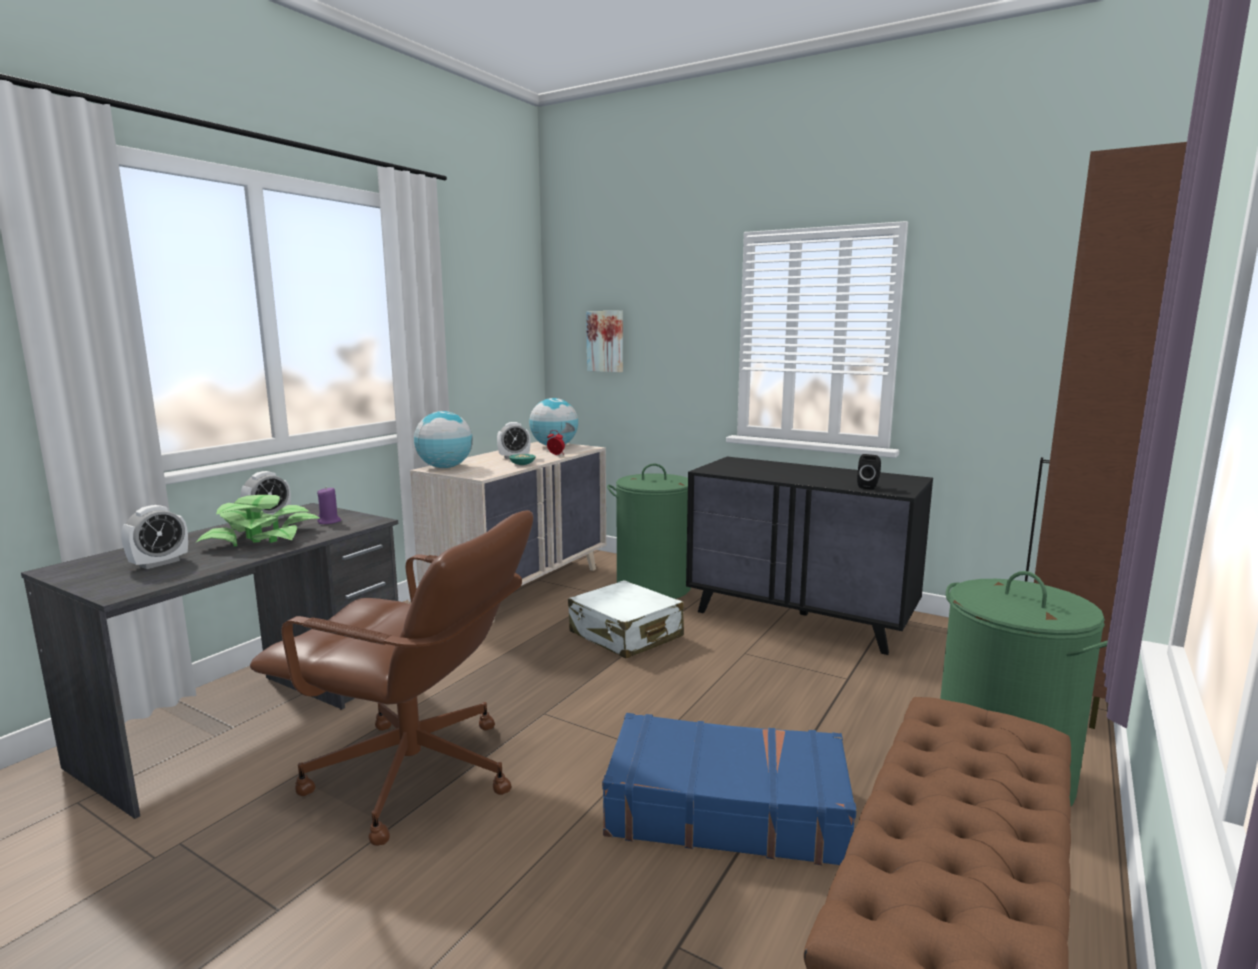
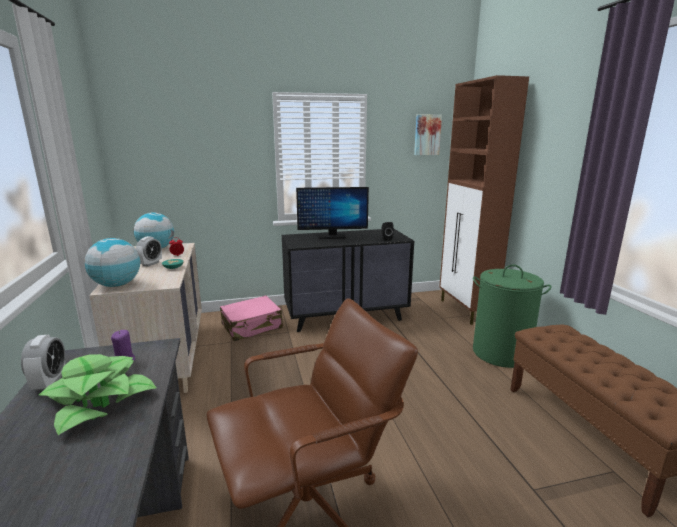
camera: 45 degrees left, 5 degrees up
alarm clock [121,505,188,569] -> none
white suitcase [568,580,684,659] -> none
picture [586,311,623,372] -> picture moved to [414,114,442,155]
blue suitcase [602,713,857,865] -> none
green laundry basket [607,464,691,599] -> pink suitcase [220,296,283,341]
none -> monitor [296,187,369,239]

